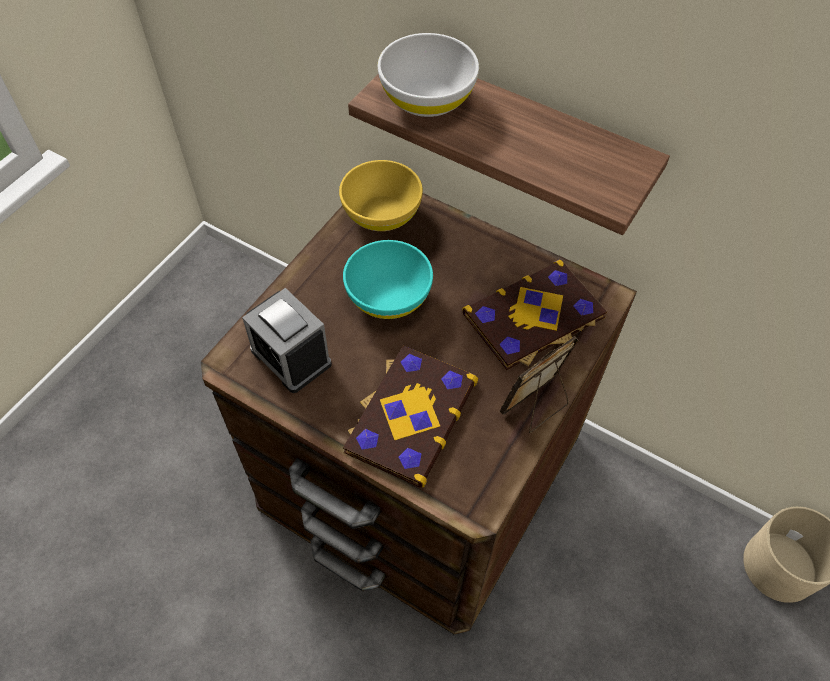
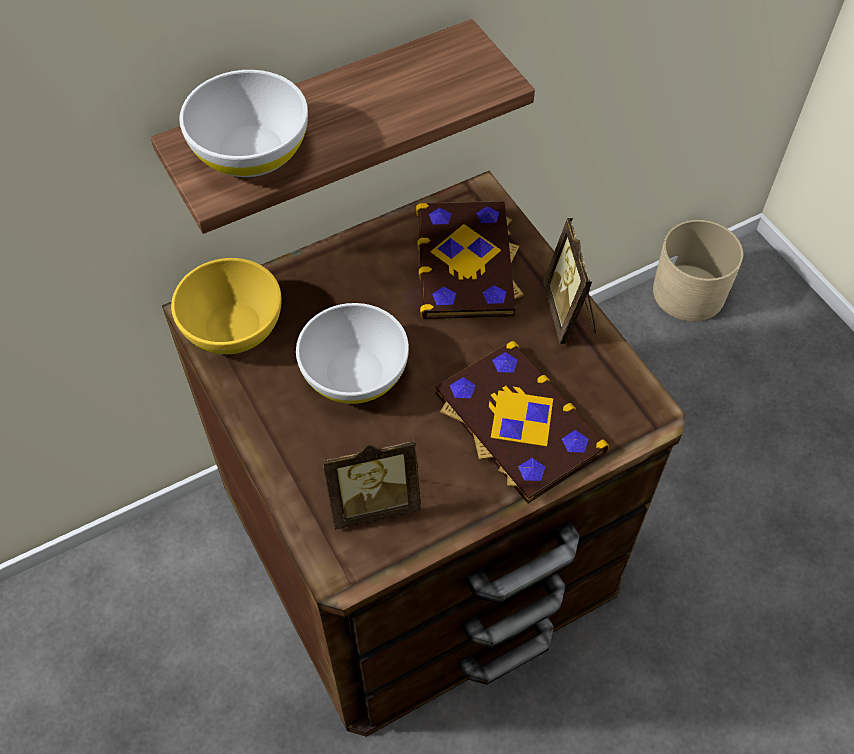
camera: 60 degrees left, 0 degrees up
alarm clock [242,288,332,393] -> picture frame [322,439,421,530]
turquoise bowl [343,240,433,319] -> white bowl [296,303,409,404]

